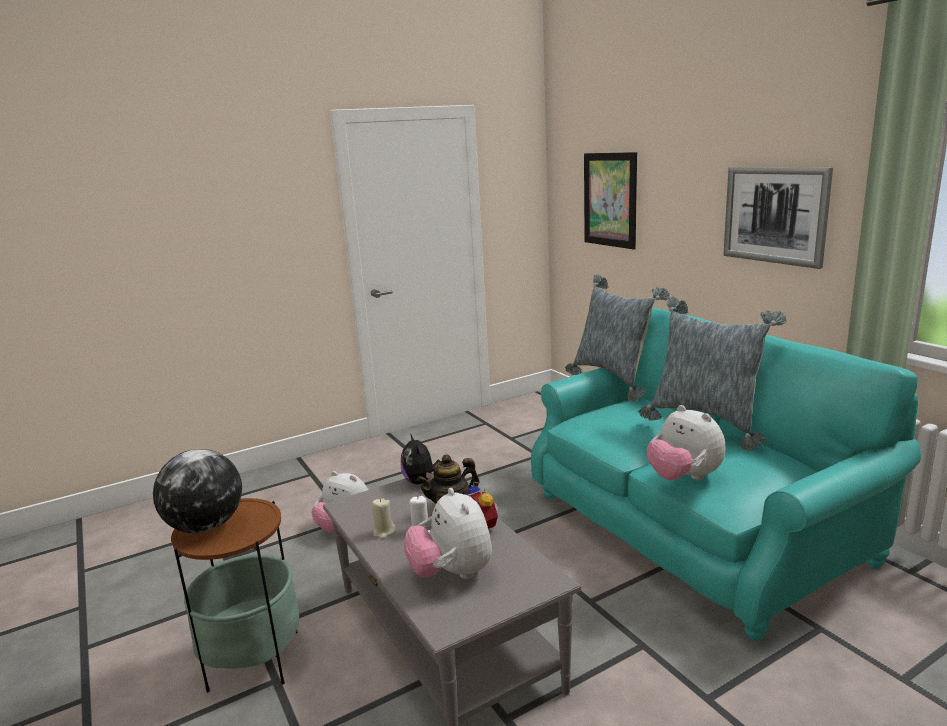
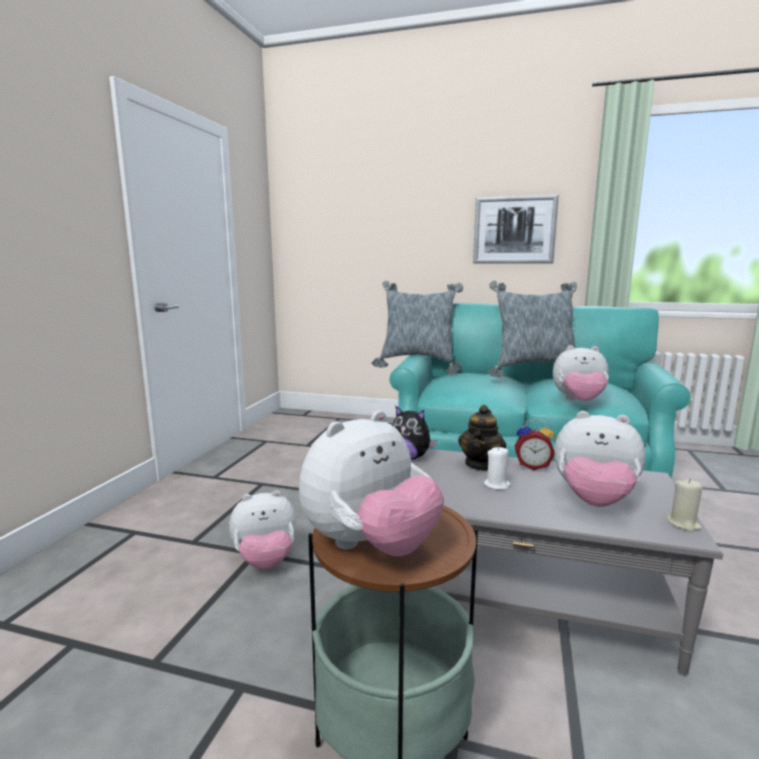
camera: 45 degrees left, 5 degrees down
globe [153,449,242,533] -> plush toy [299,410,444,556]
beige candle [372,498,396,539] -> beige candle moved to [667,479,703,531]
picture [584,152,637,249] -> none

